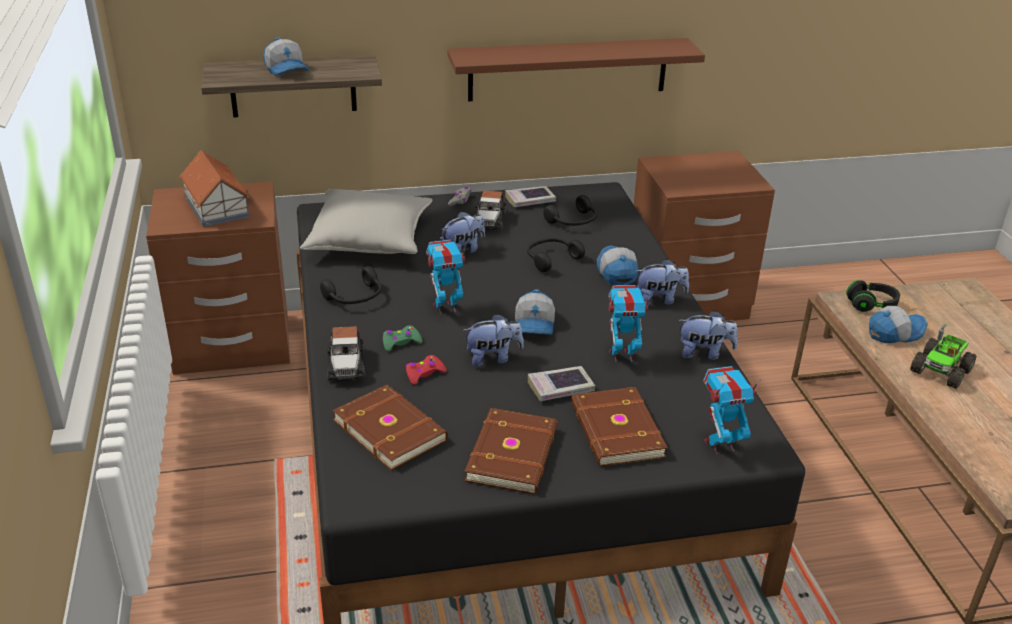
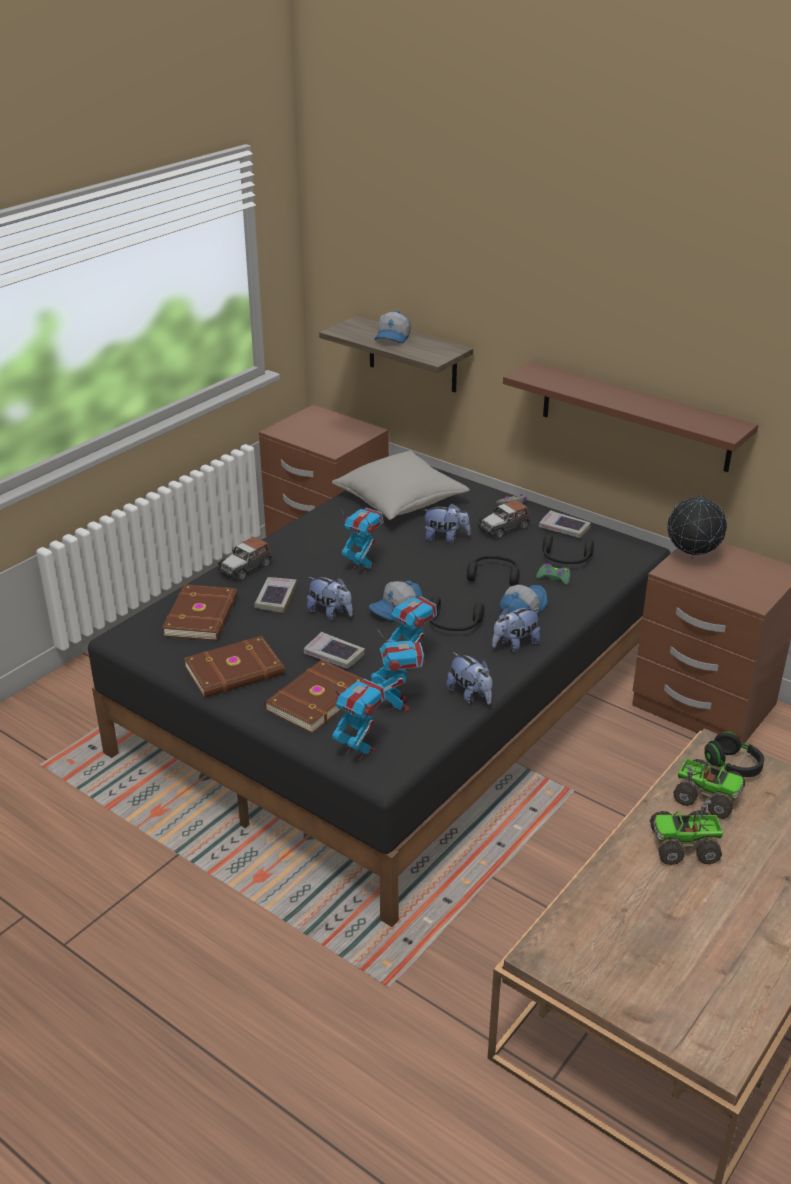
camera: 50 degrees right, 0 degrees up
toy house [179,150,250,227] -> none
black headphones [320,266,382,304] -> black headphones moved to [429,597,484,631]
green game controller [383,325,423,352] -> green game controller moved to [536,563,570,585]
red game controller [406,355,447,385] -> book [254,577,296,613]
plush toy [635,259,689,306] -> plush toy turned 105 degrees clockwise [492,607,540,652]
cap [869,306,928,343] -> toy truck [673,758,745,819]
none -> toy robot [371,629,424,712]
none -> globe [667,494,727,559]

